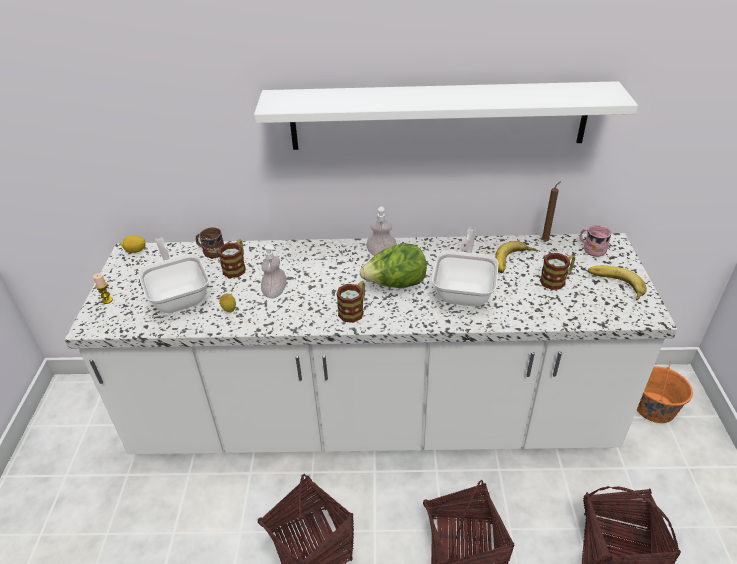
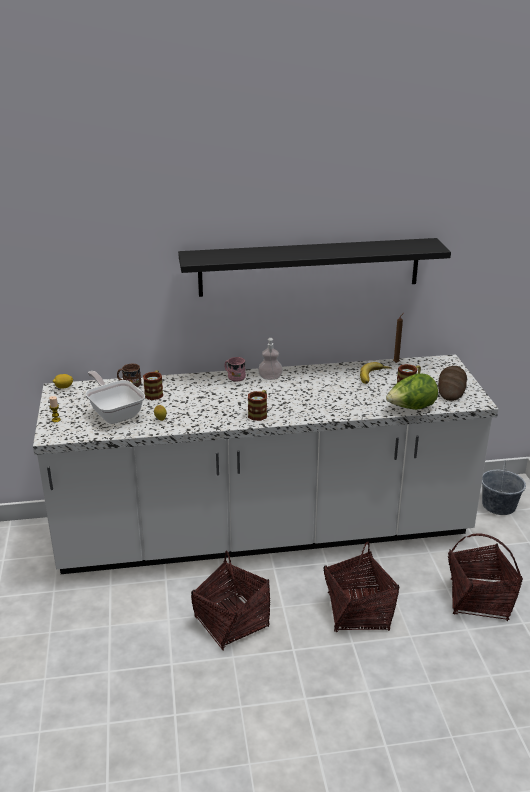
camera: 10 degrees left, 10 degrees down
white shelf [254,81,638,150] -> black shelf [178,238,451,297]
soap dispenser [261,244,287,298] -> none
lettuce [360,243,427,288] -> lettuce moved to [386,373,438,410]
frying pan [432,228,499,307] -> none
pink mug [580,225,611,257] -> pink mug moved to [225,357,246,381]
banana [588,265,647,301] -> bread [438,366,467,401]
orange bucket [637,360,693,423] -> grey bucket [482,460,526,515]

